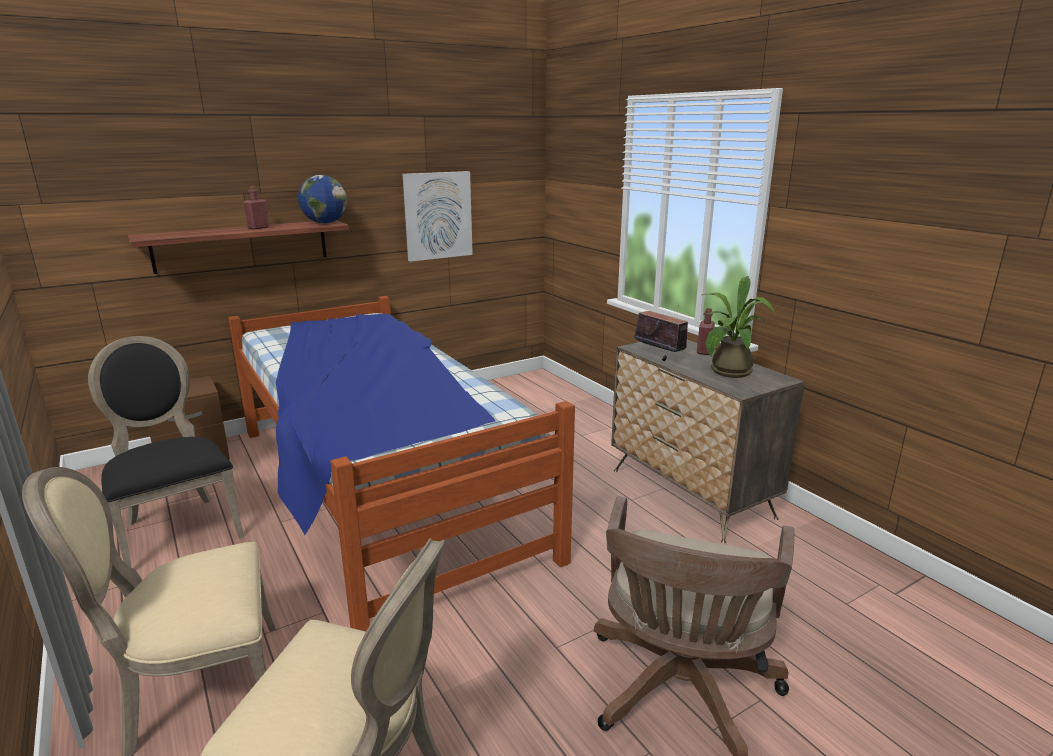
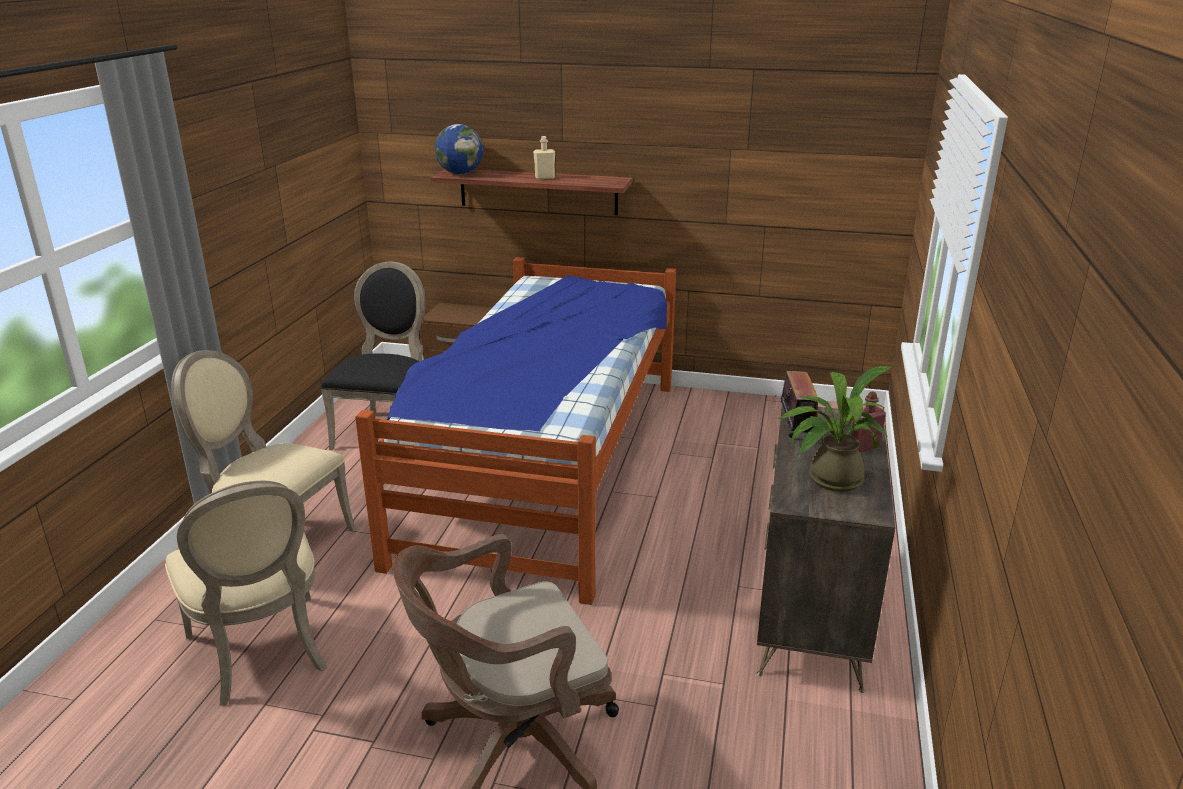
camera: 45 degrees right, 5 degrees up
red bottle [243,186,269,230] -> beige bottle [533,136,555,179]
globe [298,175,347,224] -> globe moved to [435,124,483,174]
picture [402,171,473,262] -> none

